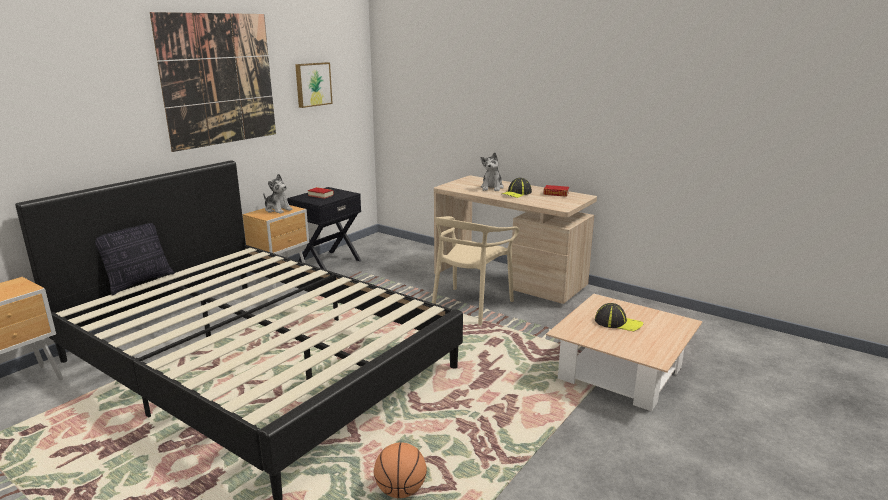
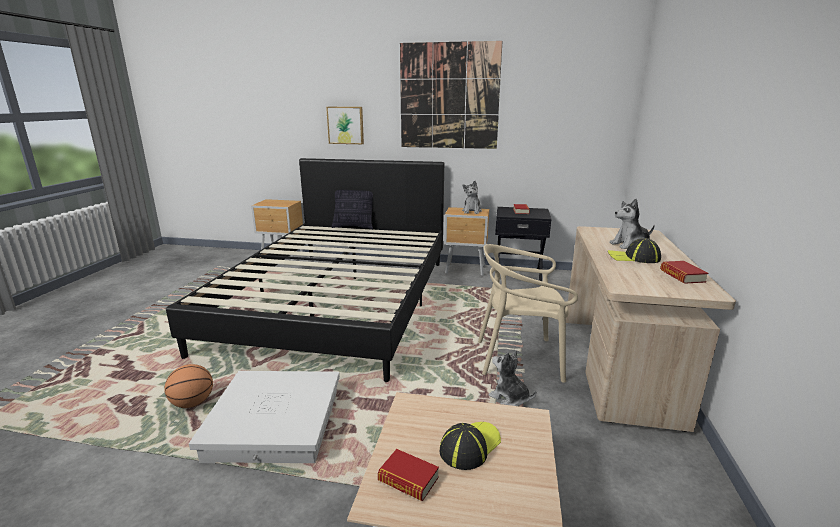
camera: 65 degrees right, 0 degrees up
picture [295,62,333,108] -> picture moved to [326,107,364,144]
cap [595,303,643,332] -> cap turned 135 degrees counterclockwise [440,422,501,470]
none -> white storage box [189,371,340,463]
none -> book [378,449,439,501]
none -> plush toy [489,350,536,406]

